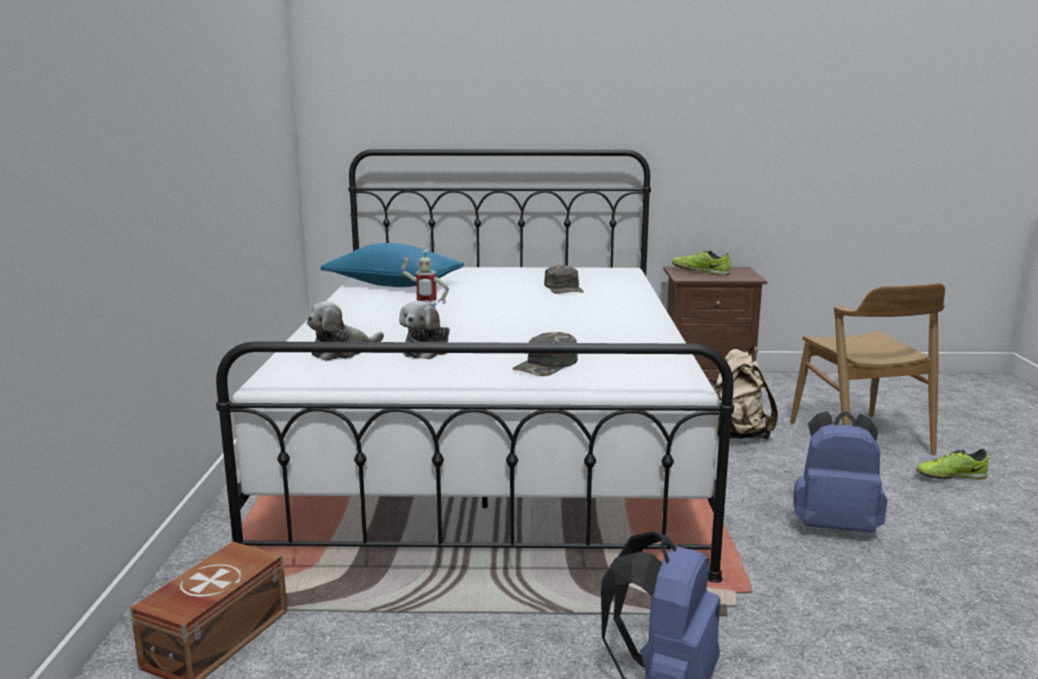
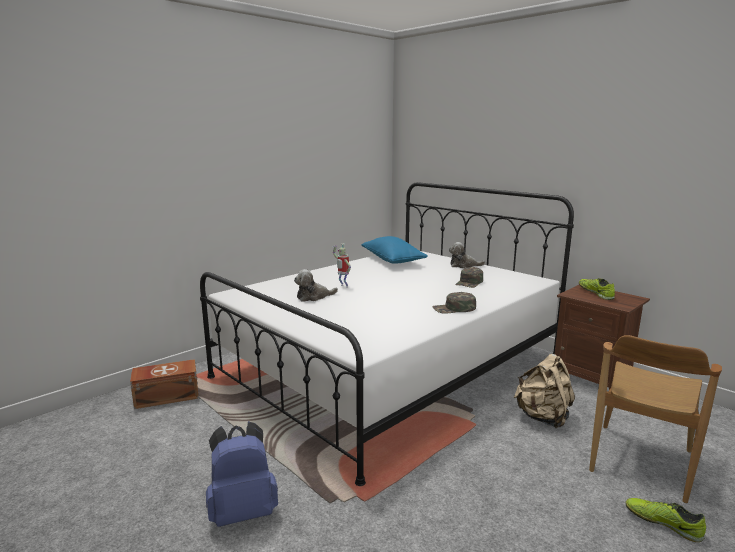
camera: 45 degrees right, 0 degrees up
plush toy [307,301,384,361] -> plush toy moved to [449,242,485,268]
green cap [512,332,578,376] -> green cap moved to [432,292,476,314]
blue backpack [793,411,887,533] -> none

